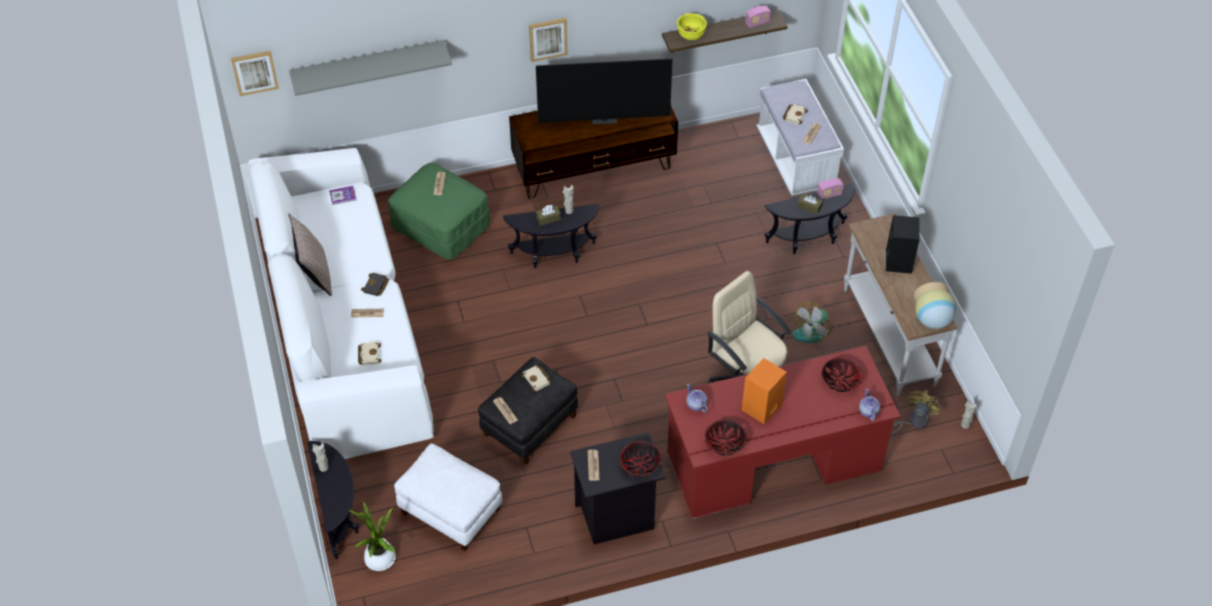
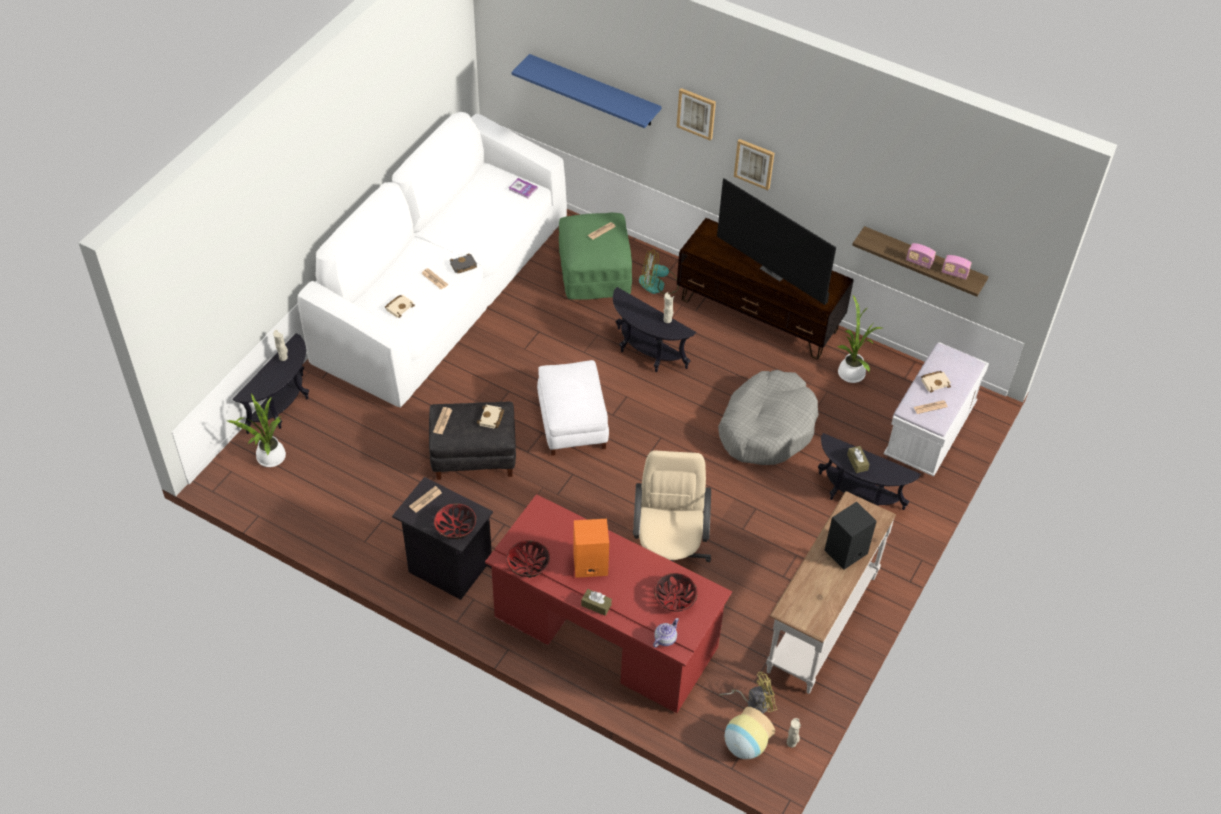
camera: 45 degrees right, 0 degrees up
picture [231,51,279,96] -> picture moved to [677,88,716,141]
pillow [288,214,332,296] -> none
grey shelf [289,40,452,96] -> blue shelf [511,54,662,128]
white ottoman [394,444,502,551] -> white ottoman moved to [537,360,609,456]
brown tissue box [536,205,561,226] -> brown tissue box moved to [581,589,612,616]
yellow bowl [677,13,707,40] -> none
teapot [686,384,708,413] -> none
fan [793,302,833,343] -> fan moved to [639,249,679,294]
radio [817,178,844,200] -> radio moved to [906,243,936,269]
vase [913,282,956,329] -> vase moved to [725,707,775,759]
none -> grey dog bed [718,370,819,465]
none -> potted plant [837,294,882,383]

